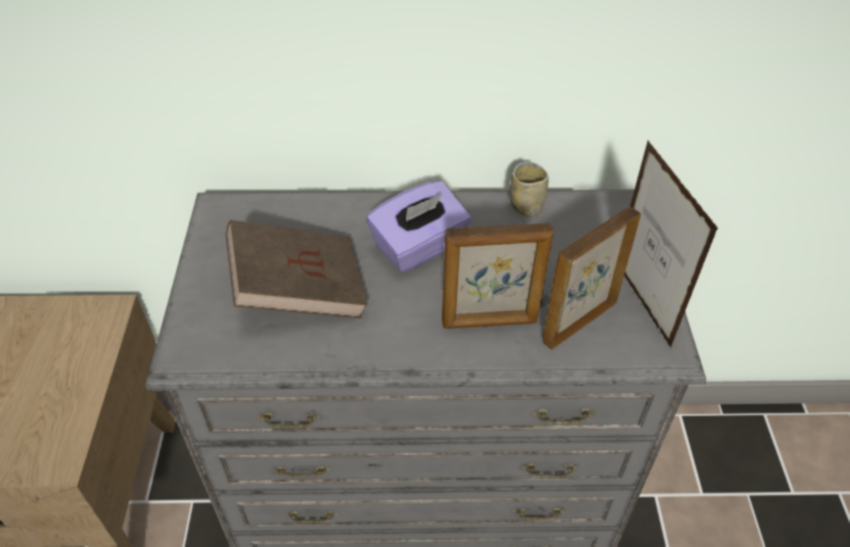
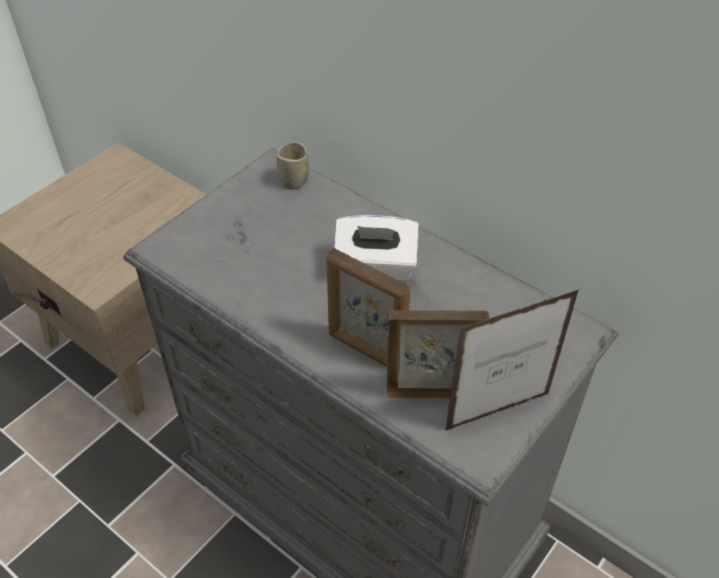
camera: 40 degrees right, 0 degrees up
brown book [226,220,368,318] -> none
purple tissue box [366,181,472,272] -> white tissue box [334,215,419,282]
cup [510,161,548,217] -> cup moved to [277,142,309,190]
picture frame [624,141,718,348] -> picture frame turned 135 degrees counterclockwise [445,289,579,431]

